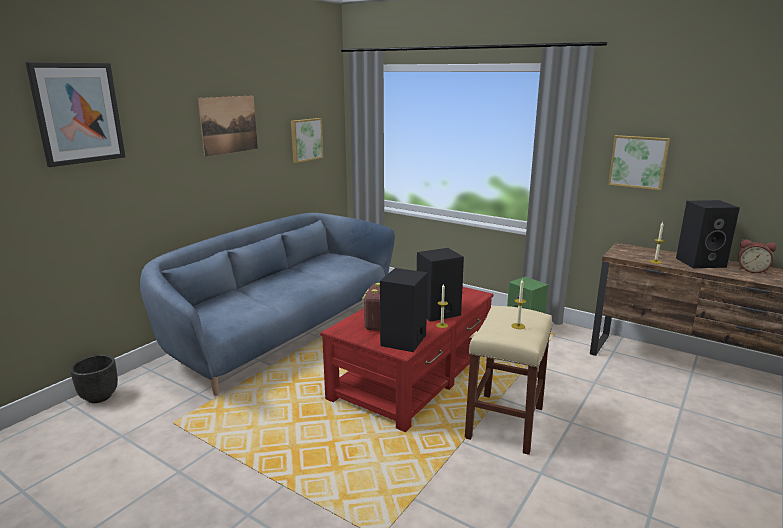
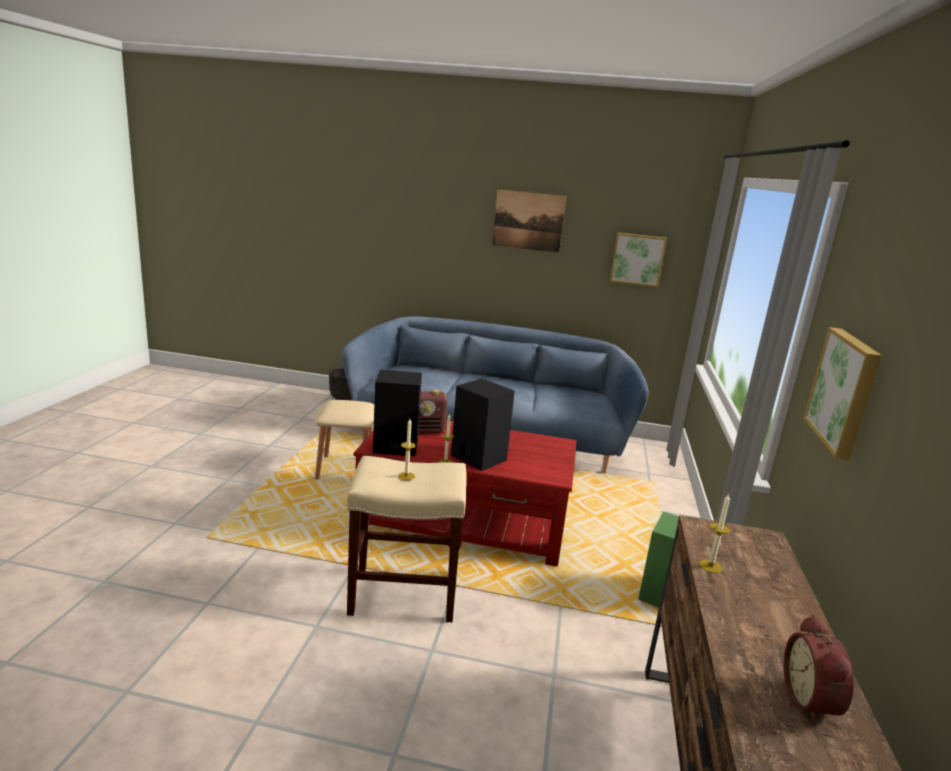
camera: 65 degrees right, 0 degrees up
picture [26,62,125,167] -> none
black speaker [676,200,740,268] -> none
none -> beige stool [315,400,374,480]

